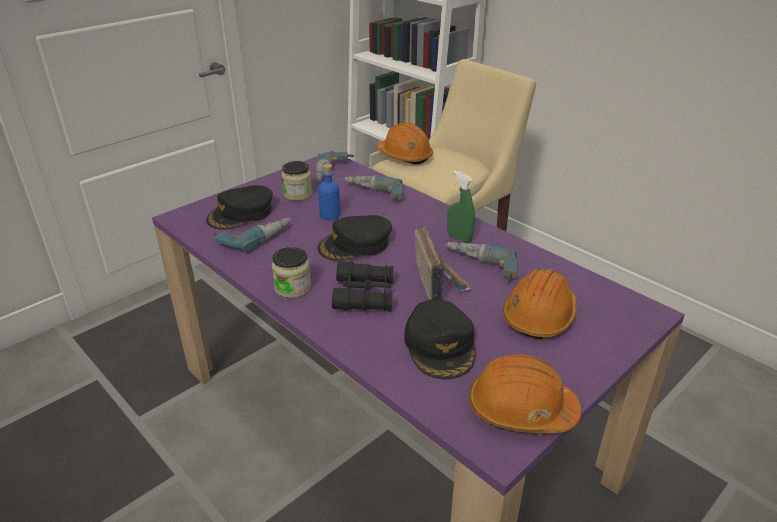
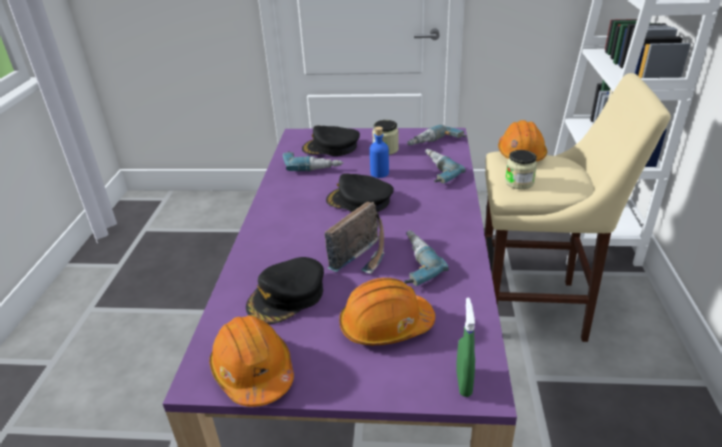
camera: 50 degrees right, 0 degrees up
jar [272,247,311,298] -> jar moved to [505,150,537,189]
black binoculars [332,261,394,312] -> none
green spray bottle [447,170,475,243] -> green spray bottle moved to [456,298,475,397]

